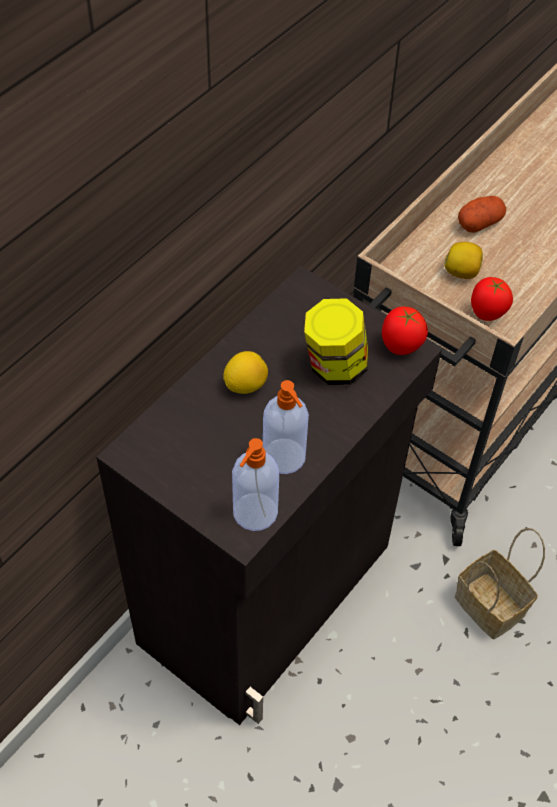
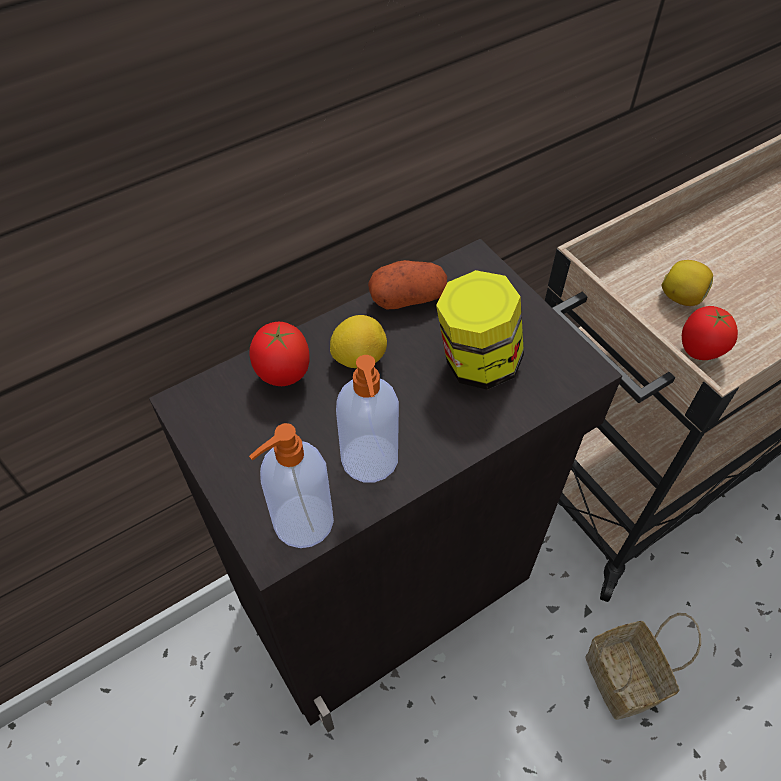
camera: 20 degrees right, 0 degrees up
tomato [382,306,428,355] -> tomato moved to [250,322,309,386]
potato [458,196,506,233] -> potato moved to [368,260,447,309]

